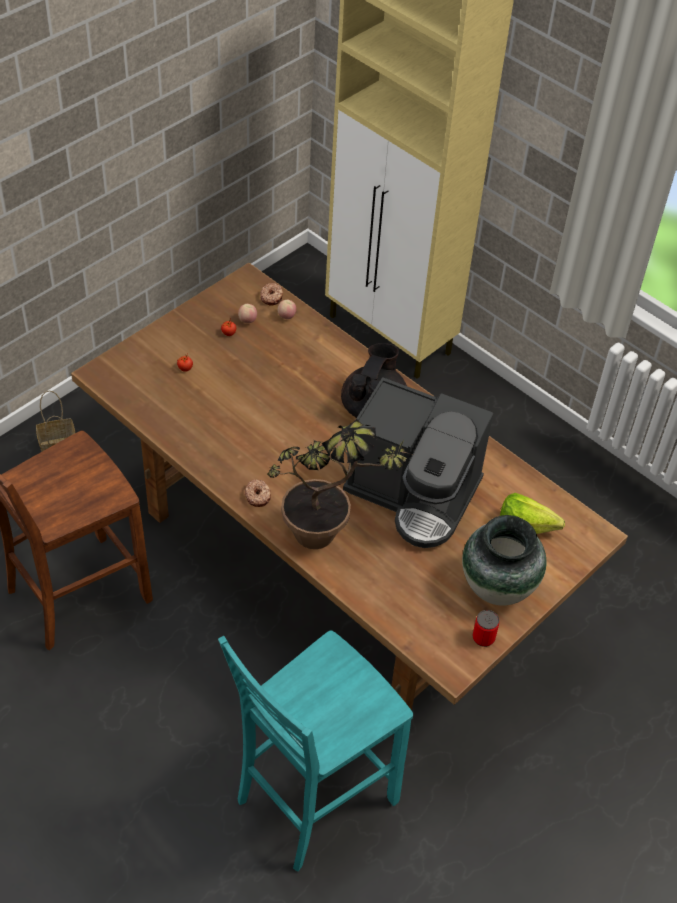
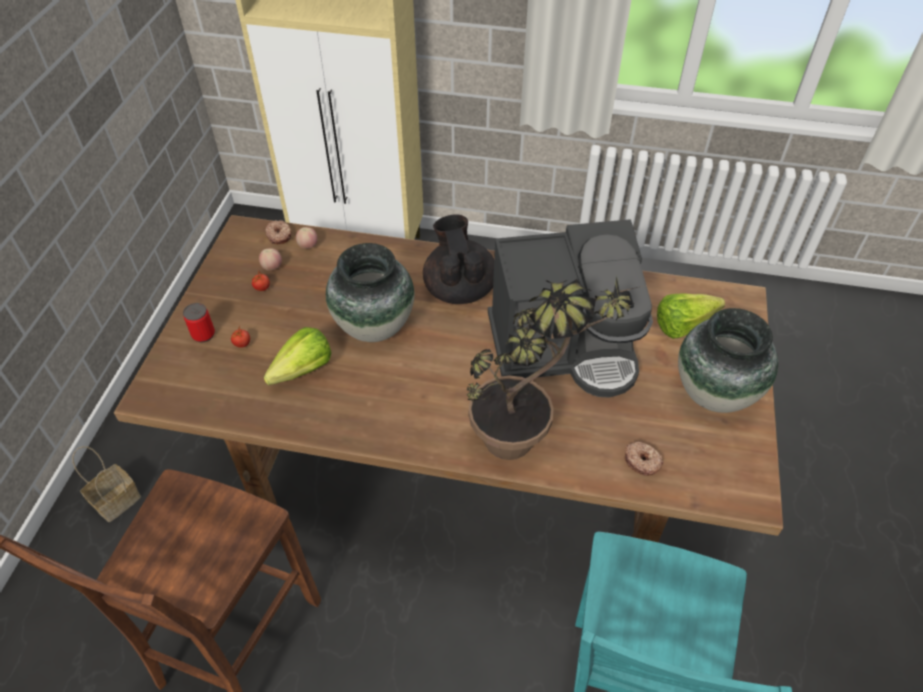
camera: 30 degrees left, 0 degrees up
donut [245,479,271,507] -> donut moved to [625,441,664,476]
can [472,610,499,647] -> can moved to [183,303,215,343]
none -> lettuce [264,327,331,385]
none -> vase [326,243,414,342]

